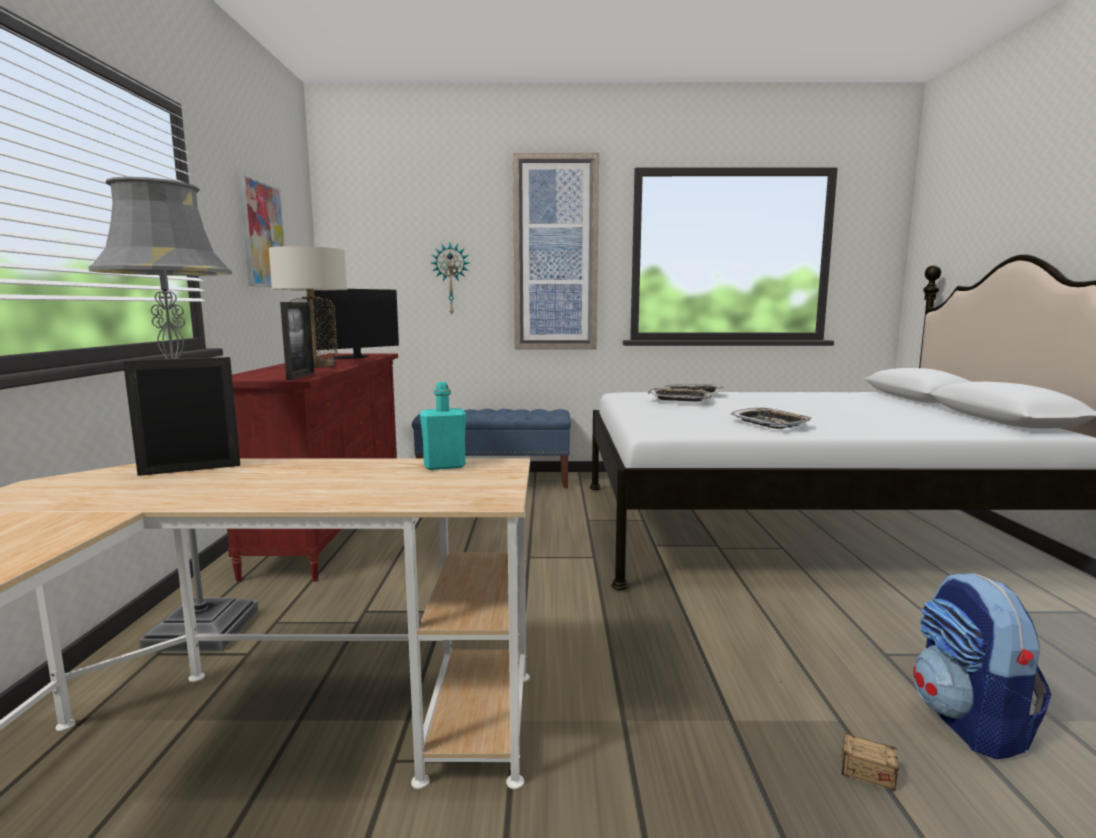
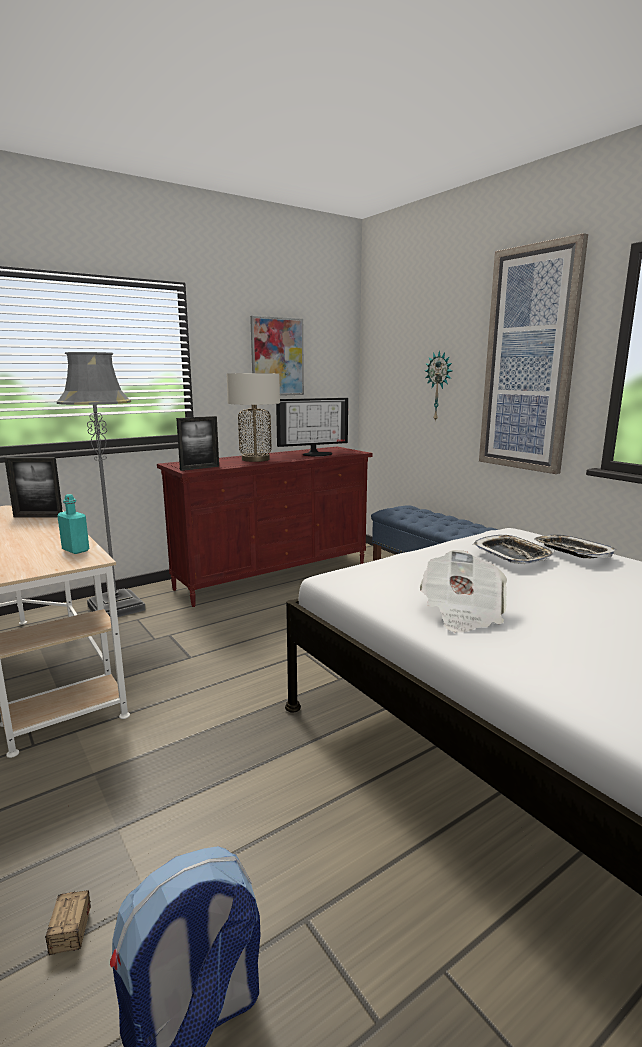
camera: 55 degrees right, 5 degrees up
picture frame [123,357,240,476] -> picture frame turned 150 degrees clockwise [4,457,63,517]
monitor [306,289,399,359] -> monitor turned 150 degrees clockwise [276,398,348,456]
tray [730,408,812,429] -> newspaper [420,550,507,633]

